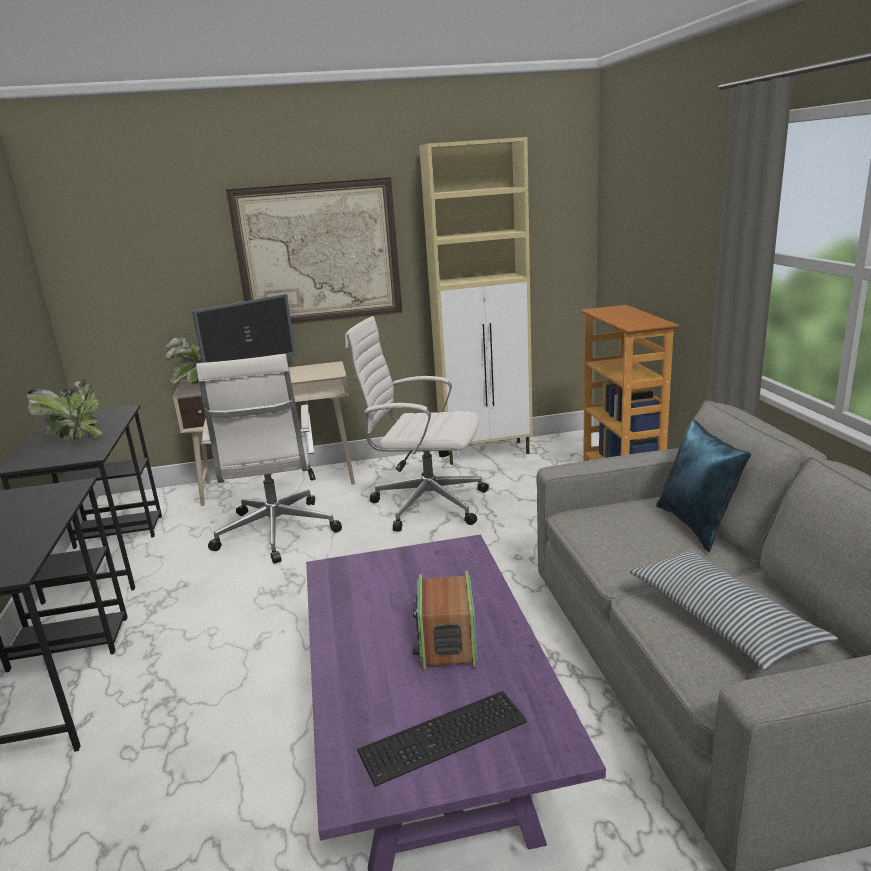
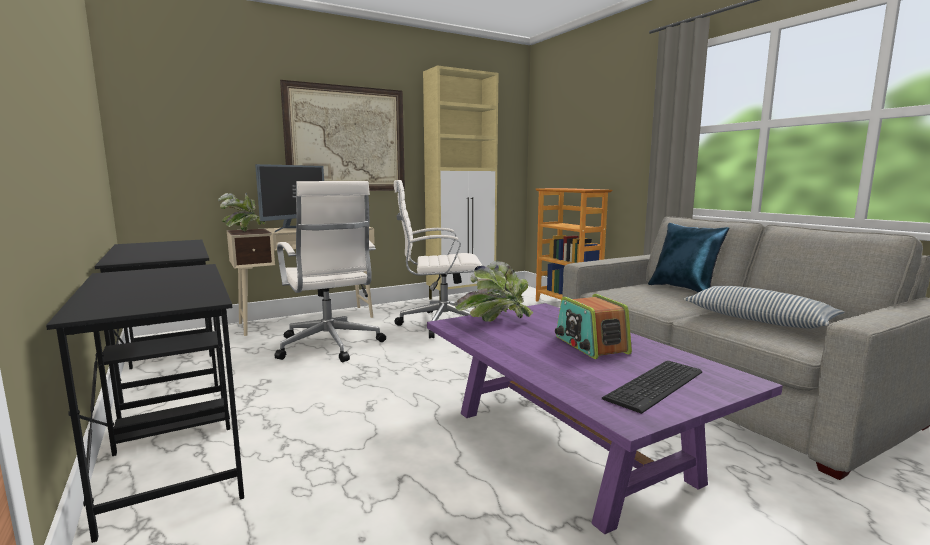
camera: 20 degrees left, 10 degrees down
potted plant [27,379,102,440] -> potted plant moved to [455,260,533,322]

